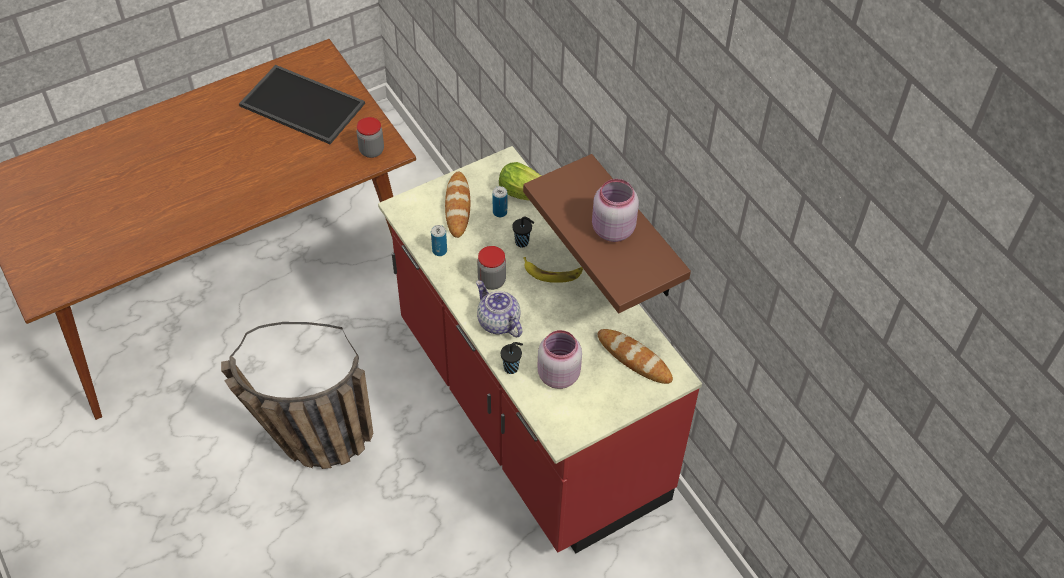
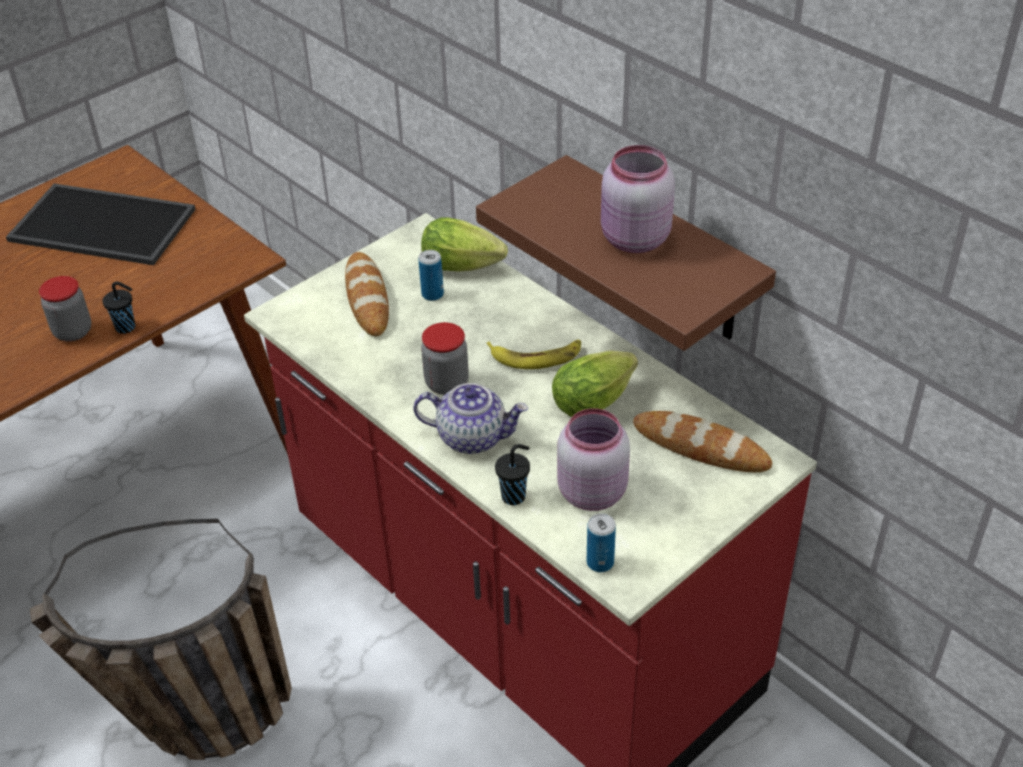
camera: 10 degrees left, 10 degrees down
jar [357,117,384,158] -> jar moved to [39,276,91,342]
can [431,225,447,256] -> can moved to [587,513,616,572]
teapot [476,280,522,337] -> teapot turned 150 degrees clockwise [413,383,529,454]
black cup [512,217,534,248] -> black cup moved to [102,282,135,334]
none -> lettuce [552,350,638,417]

